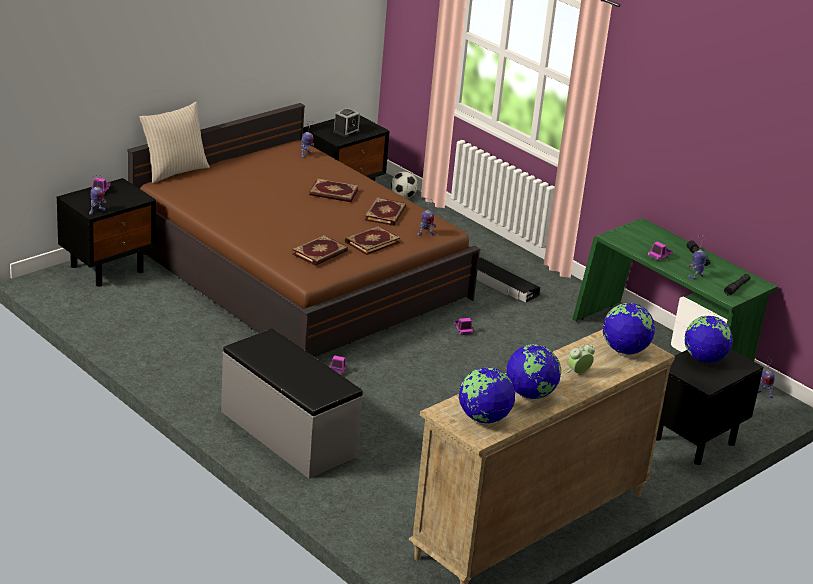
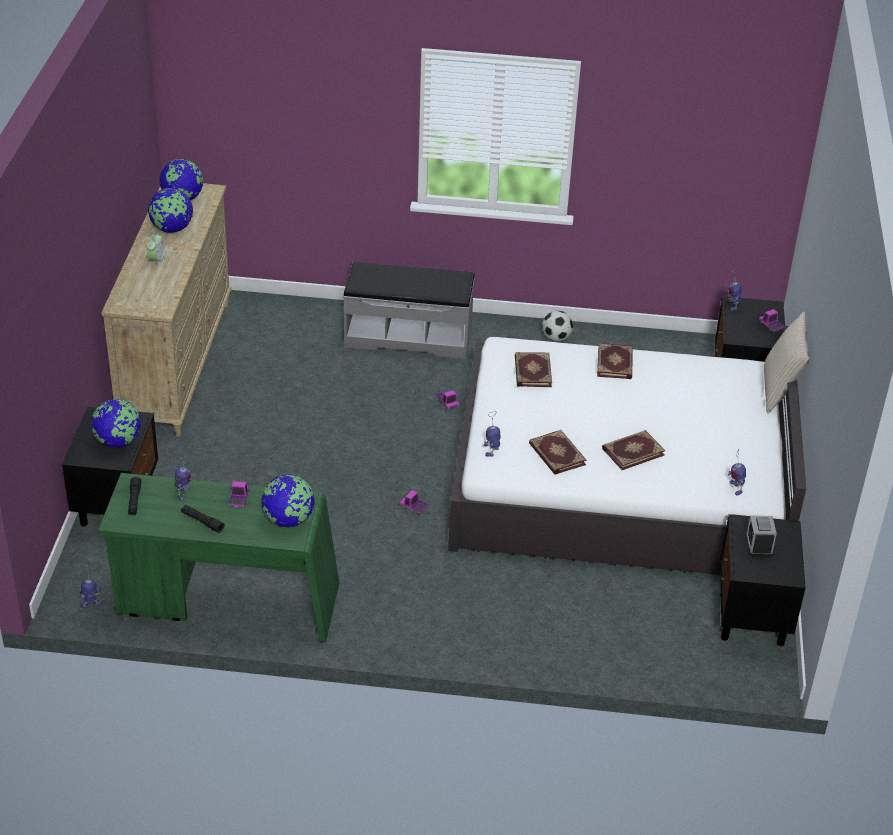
camera: 140 degrees right, 10 degrees up
brown bed [127,103,480,357] -> white bed [448,326,806,575]
book [345,226,400,255] -> book moved to [597,343,633,379]
football [391,171,418,198] -> football moved to [542,311,573,341]
black storage box [476,258,540,303] -> none
globe [603,303,655,355] -> globe moved to [262,474,315,527]

